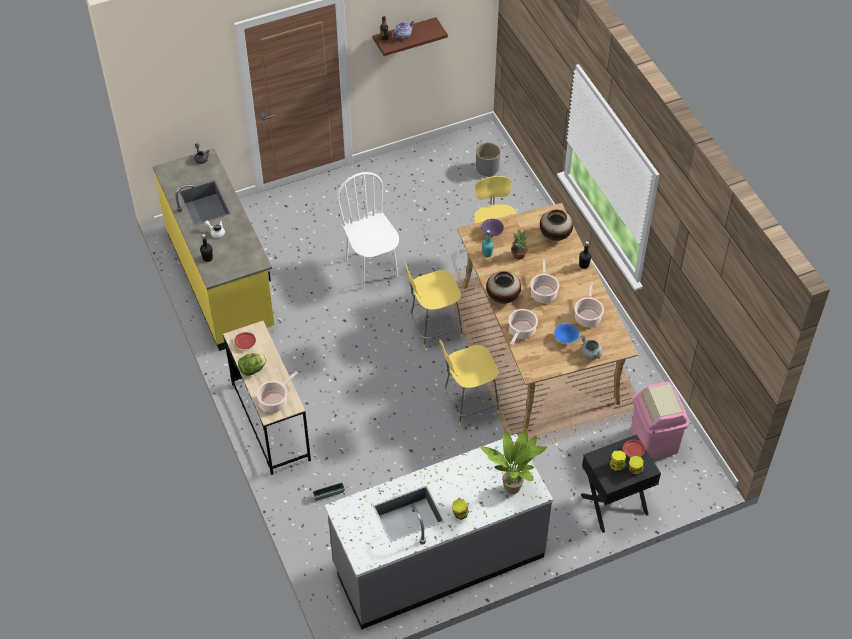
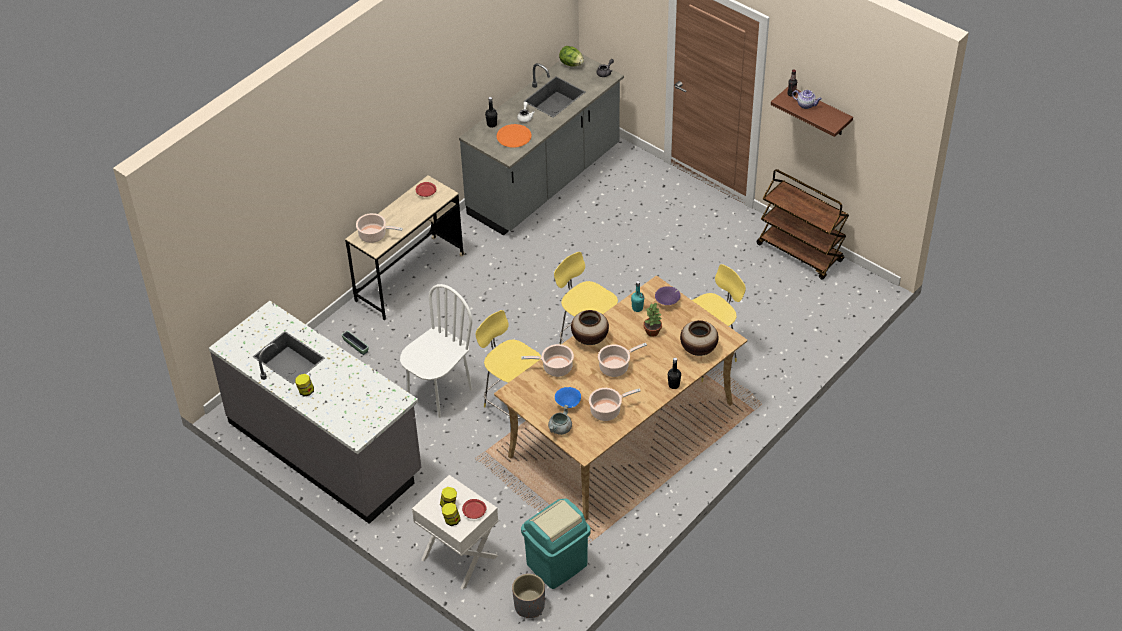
camera: 65 degrees right, 5 degrees down
yellow counter [153,148,275,351] -> grey counter [459,54,624,236]
lettuce [238,353,267,376] -> lettuce moved to [559,46,584,66]
white chair [336,172,399,289] -> white chair moved to [400,284,473,418]
grey planter [476,142,500,177] -> grey planter moved to [512,574,545,618]
potted plant [480,428,547,494] -> none
black nightstand [580,434,661,533] -> white nightstand [412,475,498,590]
pink trash can [631,382,689,459] -> turquoise trash can [521,499,591,589]
none -> orange plate [497,124,532,148]
none -> brown cart [756,169,849,280]

